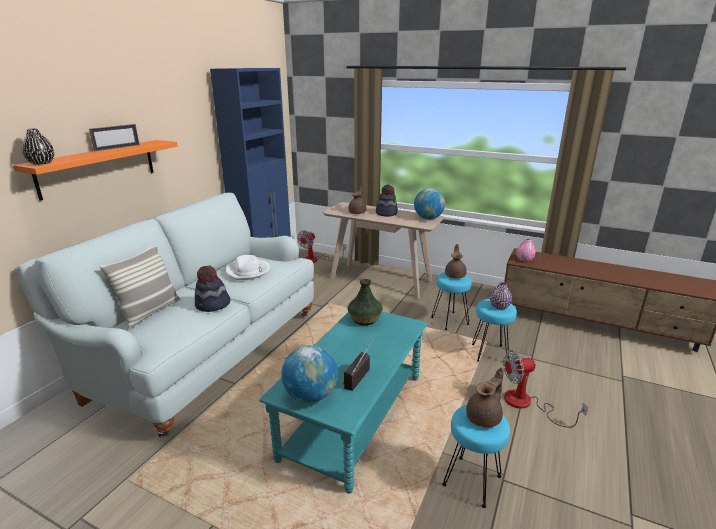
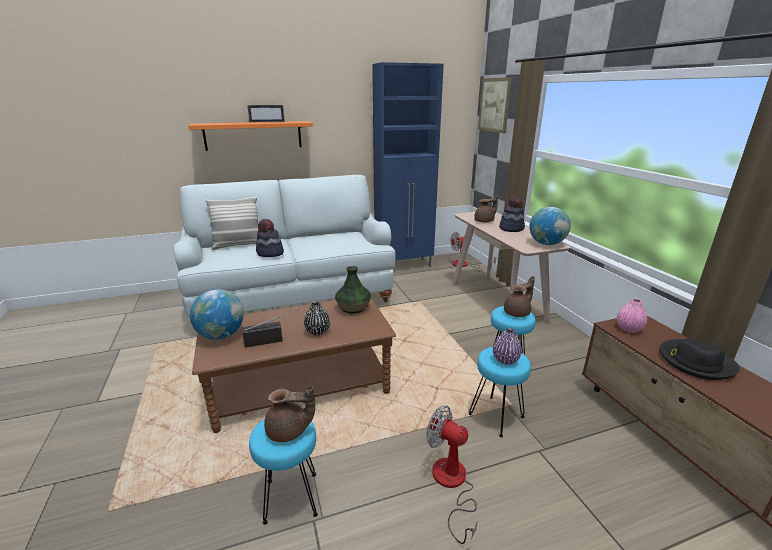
camera: 45 degrees right, 0 degrees up
black vase [22,129,54,165] -> black vase moved to [304,302,330,335]
white hat [226,255,270,280] -> none
turquoise coffee table [259,312,427,494] -> brown coffee table [192,298,396,433]
none -> picture [478,77,512,134]
none -> black hat [660,338,740,380]

